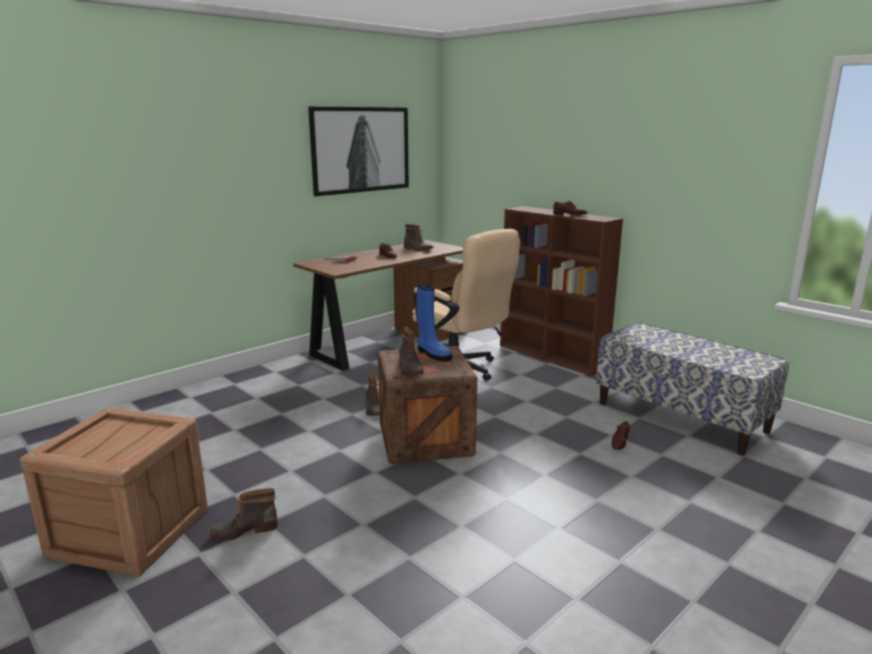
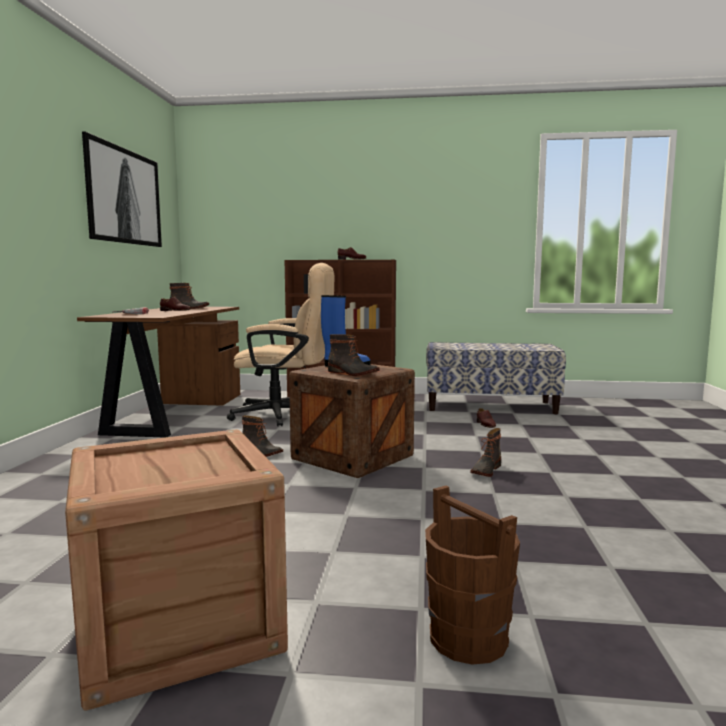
camera: 40 degrees left, 10 degrees down
boot [208,488,278,540] -> boot moved to [470,428,501,477]
none -> brown bucket [425,485,520,665]

